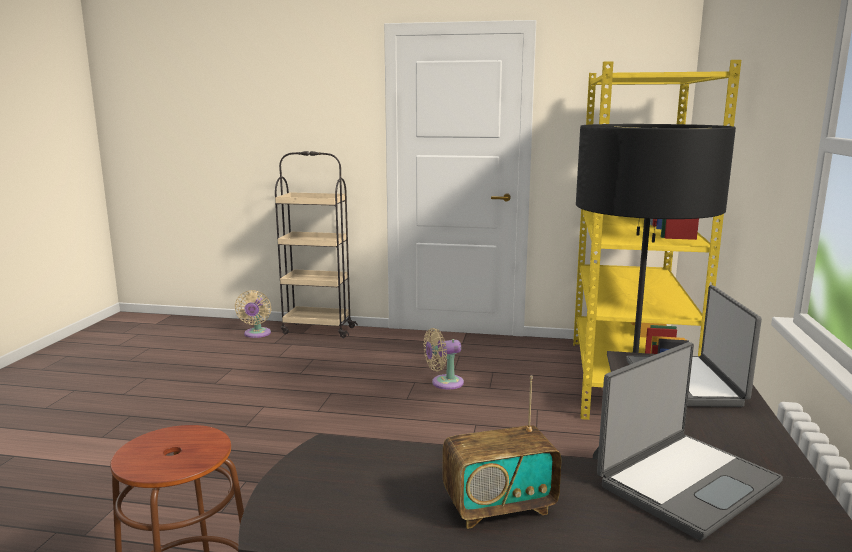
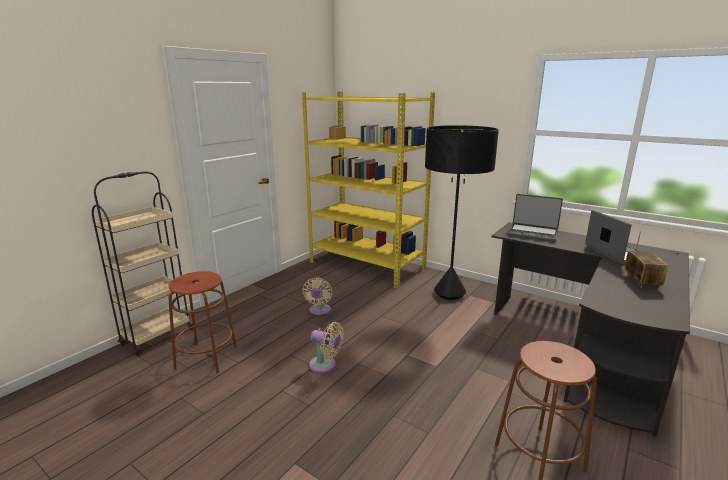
camera: 65 degrees left, 5 degrees up
beige fan [235,290,271,338] -> beige fan moved to [309,322,344,373]
none -> brown stool [169,271,237,373]

